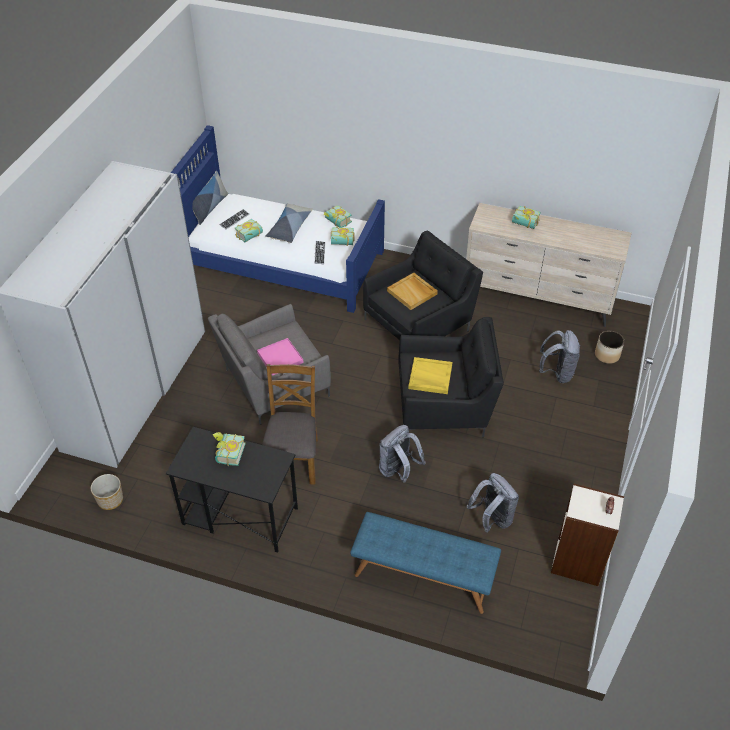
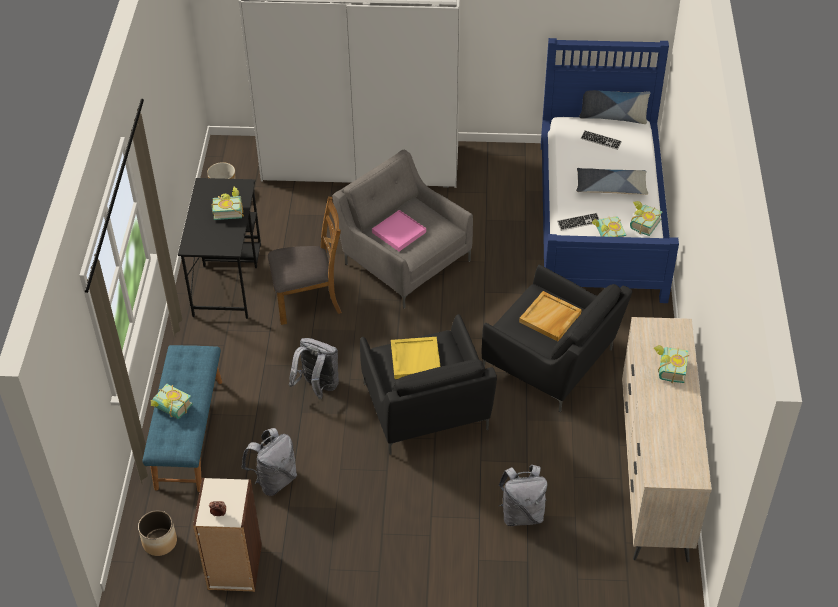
camera: 75 degrees right, 0 degrees up
book [235,219,263,242] -> book moved to [151,384,192,419]
planter [595,331,624,364] -> planter moved to [138,510,177,556]

